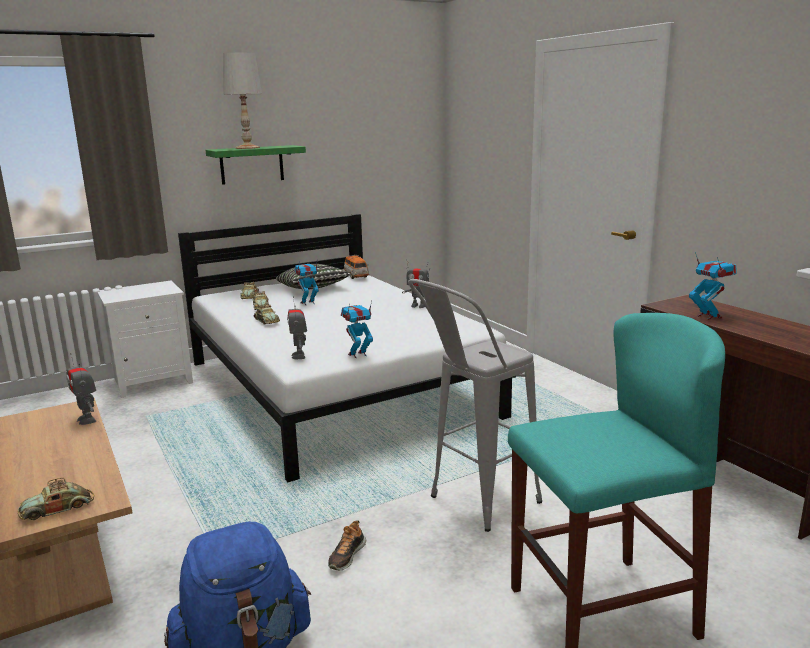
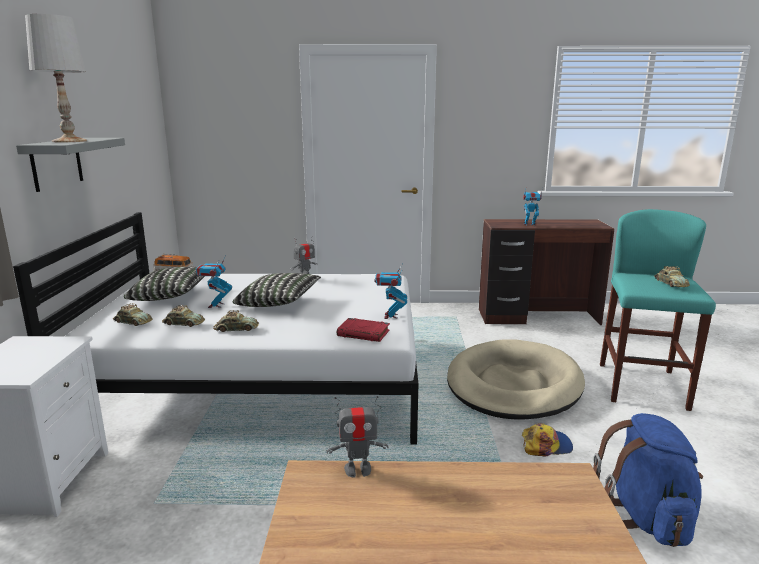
camera: 60 degrees left, 0 degrees up
toy car [18,478,94,520] -> toy car moved to [654,266,690,287]
green shelf [206,145,306,185] -> grey shelf [16,138,125,192]
toy robot [287,296,307,359] -> red book [337,318,390,342]
shoe [328,520,366,570] -> cap [522,423,573,457]
grey stool [408,279,542,532] -> beige dog bed [447,339,585,420]
none -> pillow [233,273,321,307]

